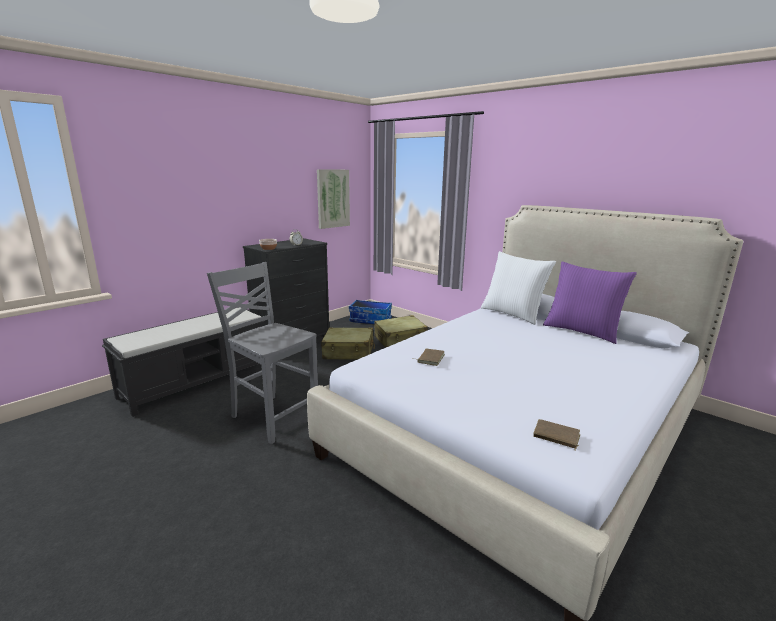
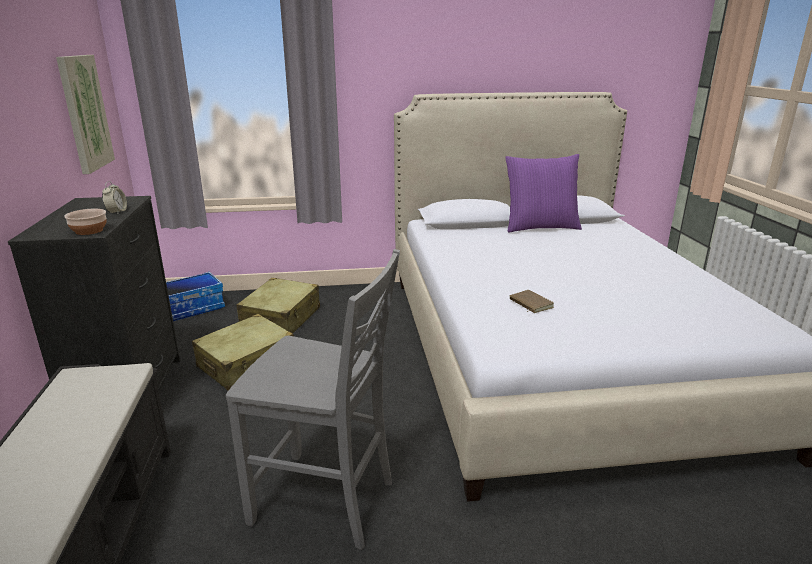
camera: 50 degrees left, 5 degrees up
grey chair [207,262,318,444] -> grey chair turned 150 degrees counterclockwise [226,249,400,550]
white pillow [481,251,556,325] -> none
brown book [533,419,580,451] -> none

